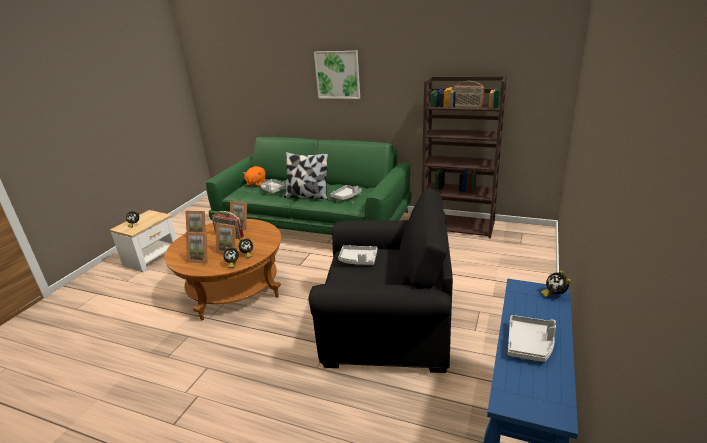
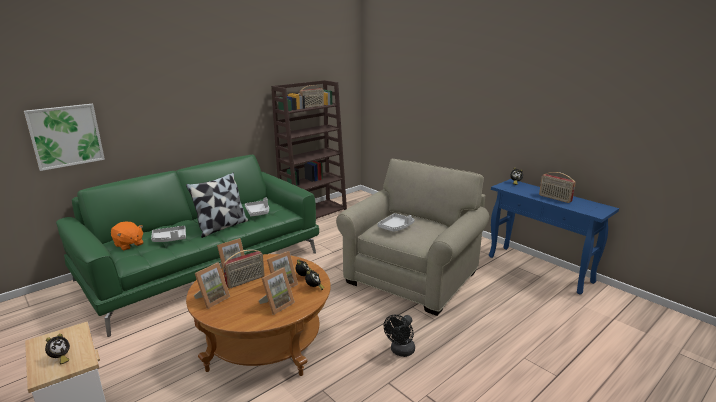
camera: 65 degrees left, 5 degrees down
black armchair [309,188,453,373] -> beige armchair [336,159,489,316]
picture [314,51,360,99] -> picture moved to [24,104,105,171]
grey tray [508,315,556,362] -> radio [539,172,576,203]
none -> black fan [384,315,415,357]

